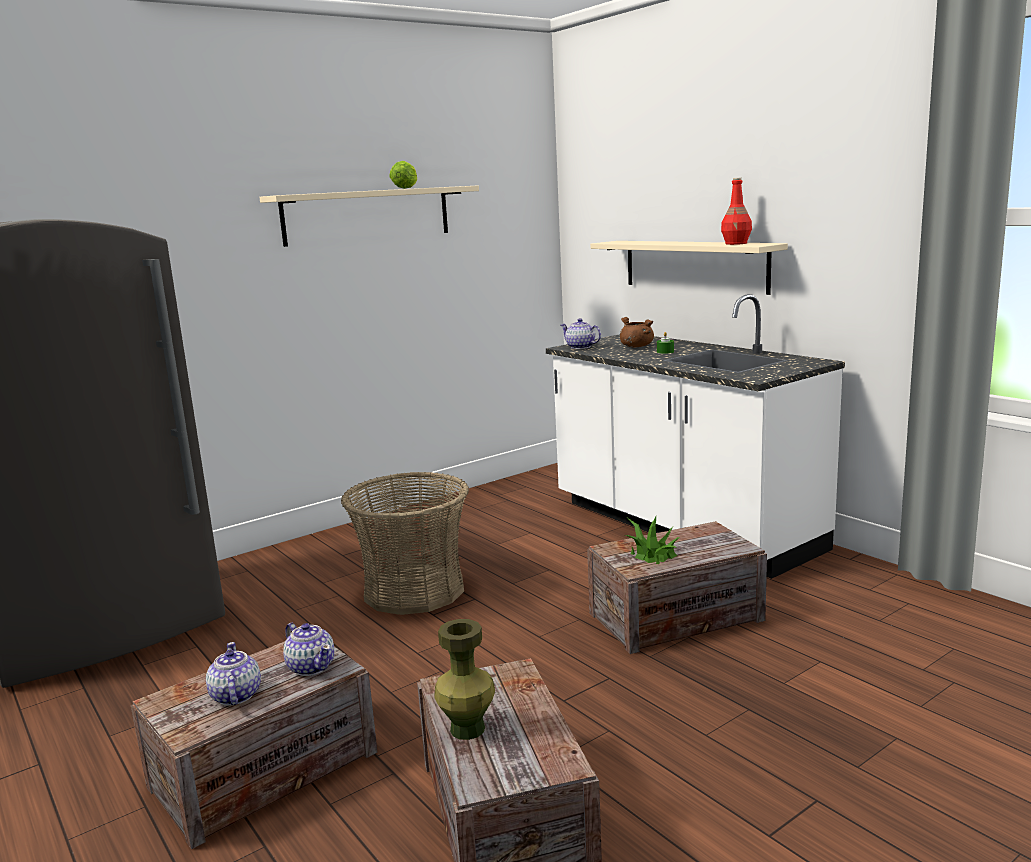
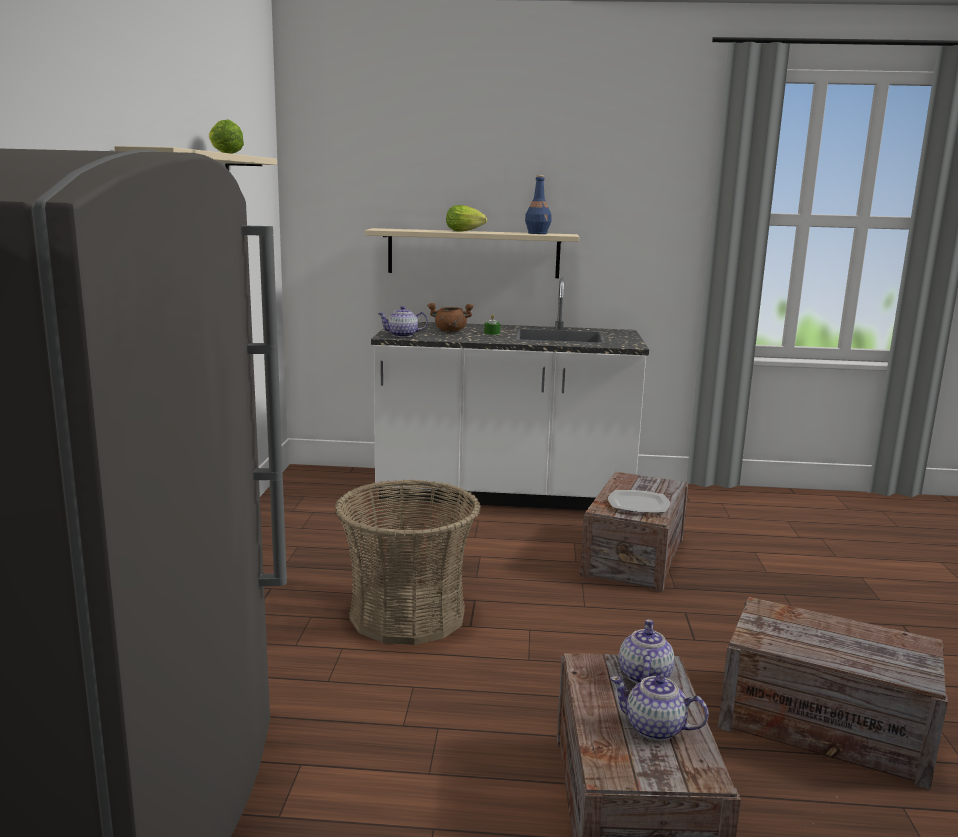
camera: 50 degrees left, 0 degrees up
teapot [283,623,334,676] -> teapot turned 75 degrees counterclockwise [619,619,674,684]
green vase [434,619,495,740] -> none
potted plant [625,517,680,564] -> plate [608,490,670,513]
red bottle [721,178,752,245] -> blue bottle [525,175,551,234]
none -> lettuce [446,205,487,231]

